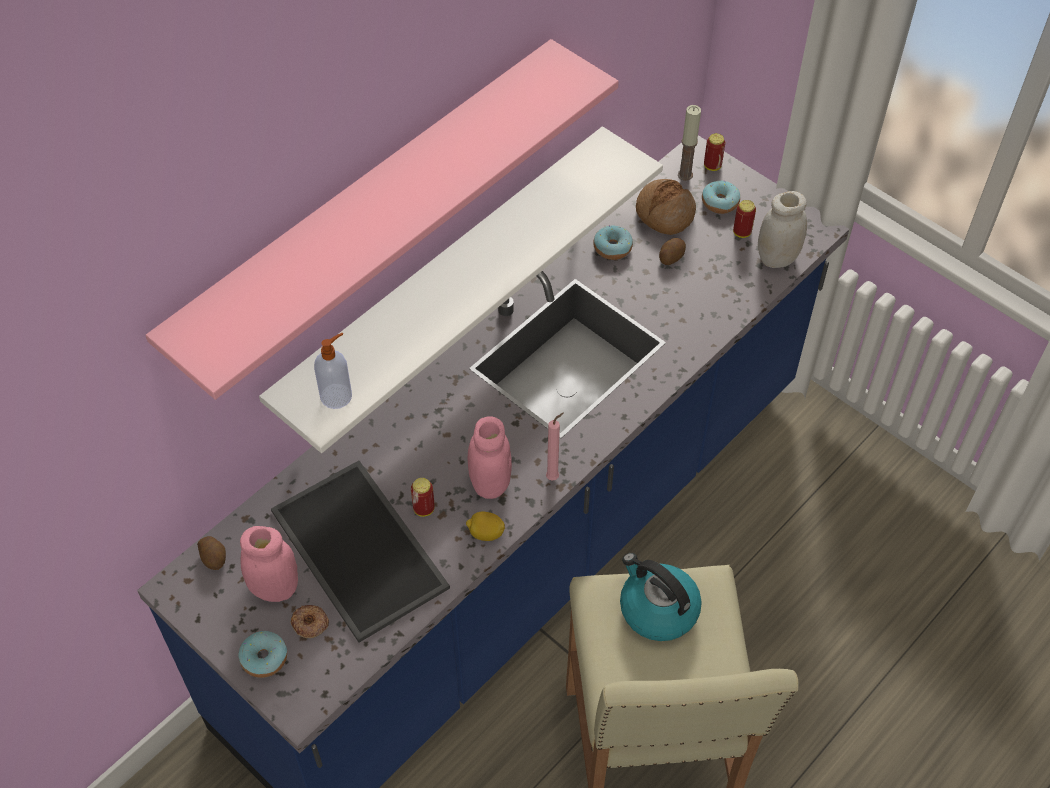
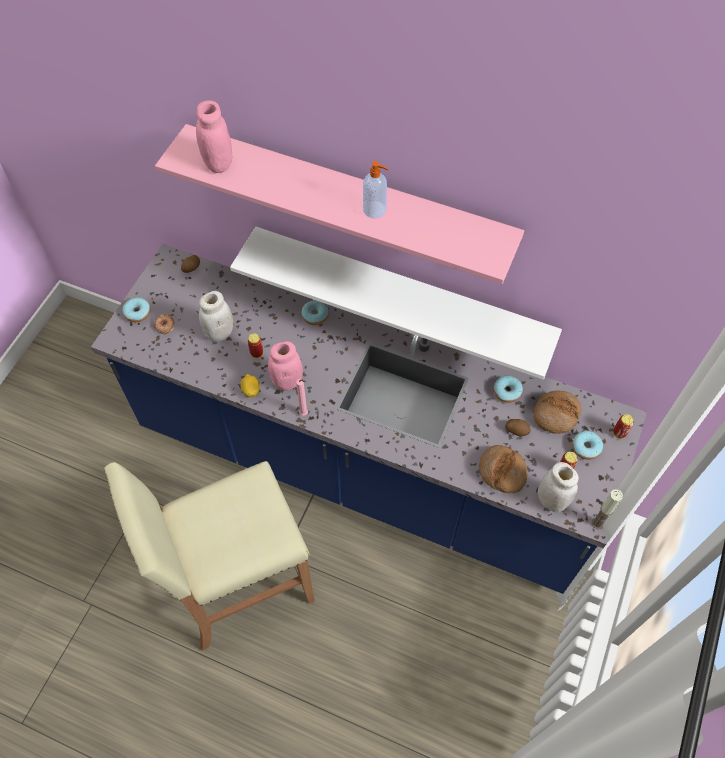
camera: 70 degrees right, 5 degrees up
pink jar [240,526,298,602] -> pink jar moved to [196,100,232,173]
tray [271,461,450,643] -> white jar [199,291,233,342]
soap dispenser [314,333,352,409] -> soap dispenser moved to [363,161,388,218]
kettle [620,553,702,641] -> none
candle [678,105,701,181] -> candle moved to [591,489,623,529]
none -> donut [301,300,329,325]
none -> bread [479,445,528,494]

